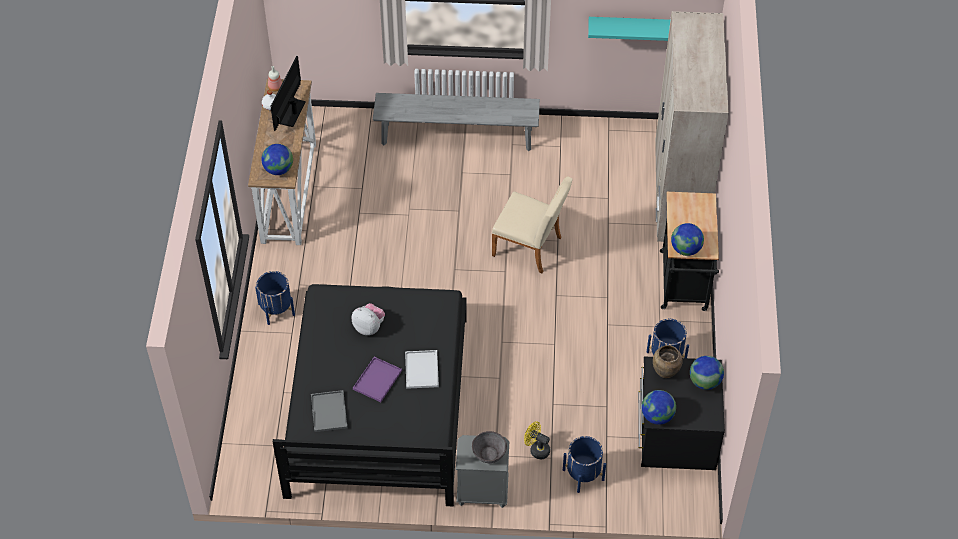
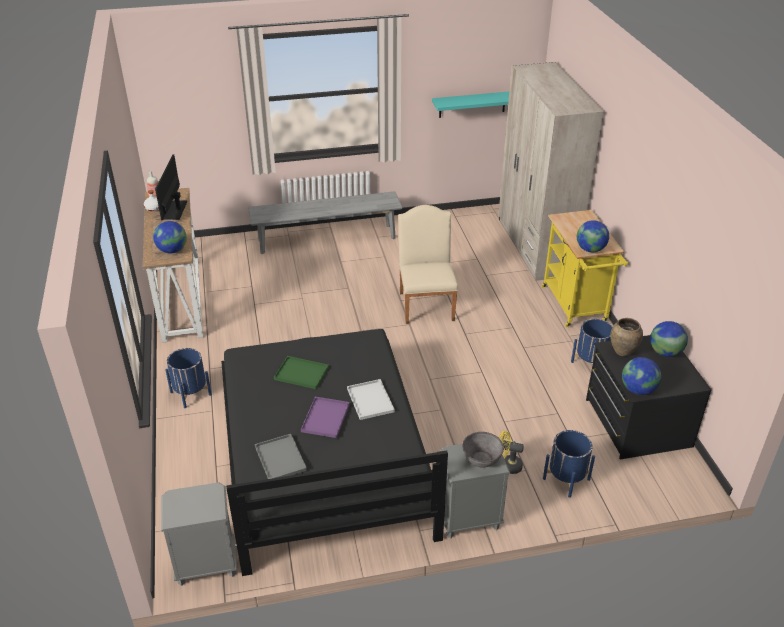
camera: 15 degrees left, 15 degrees down
plush toy [352,303,385,335] -> green tray [274,356,329,389]
beige chair [492,177,573,273] -> beige chair turned 105 degrees counterclockwise [398,205,458,324]
black cart [660,192,719,311] -> yellow cart [541,210,628,327]
none -> grey nightstand [161,483,237,586]

